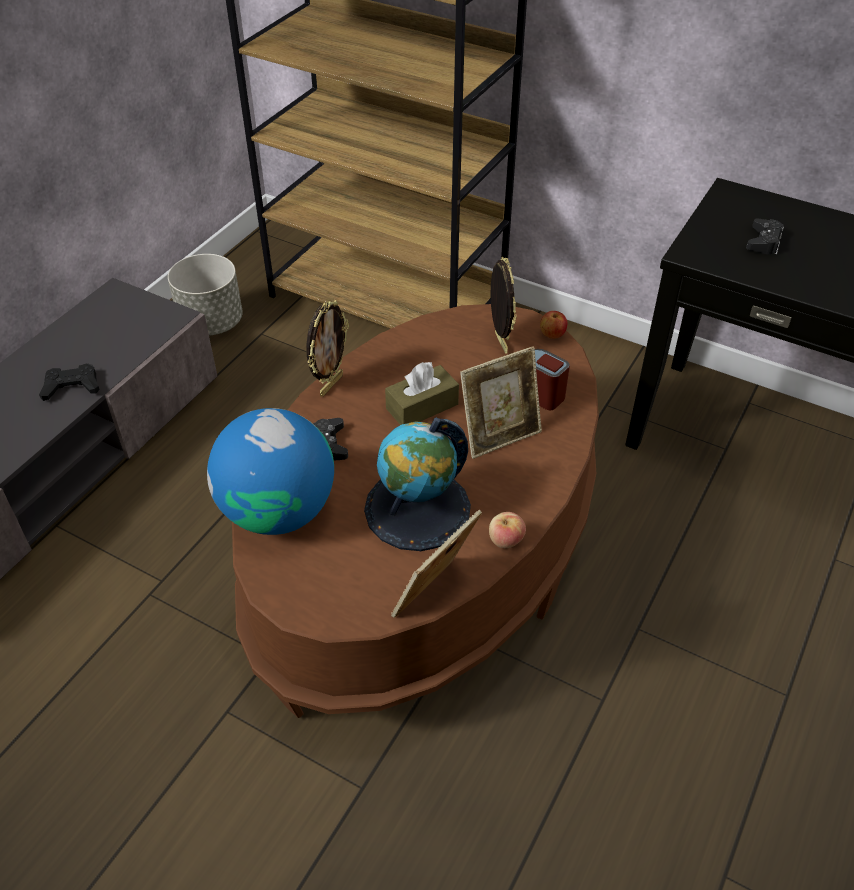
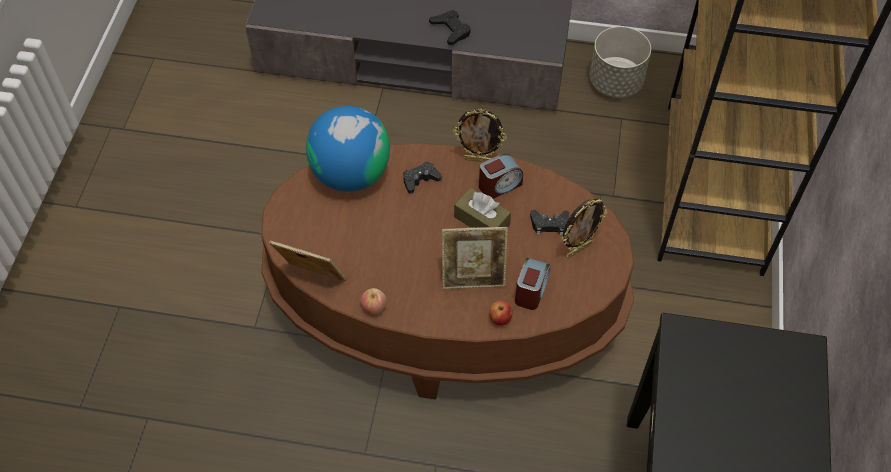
camera: 70 degrees right, 10 degrees up
globe [364,418,471,551] -> none
picture frame [460,346,542,459] -> picture frame turned 45 degrees counterclockwise [442,227,508,289]
apple [540,311,568,339] -> apple moved to [489,301,513,326]
black game controller [746,218,784,254] -> black game controller moved to [530,210,569,235]
none -> alarm clock [479,154,523,199]

